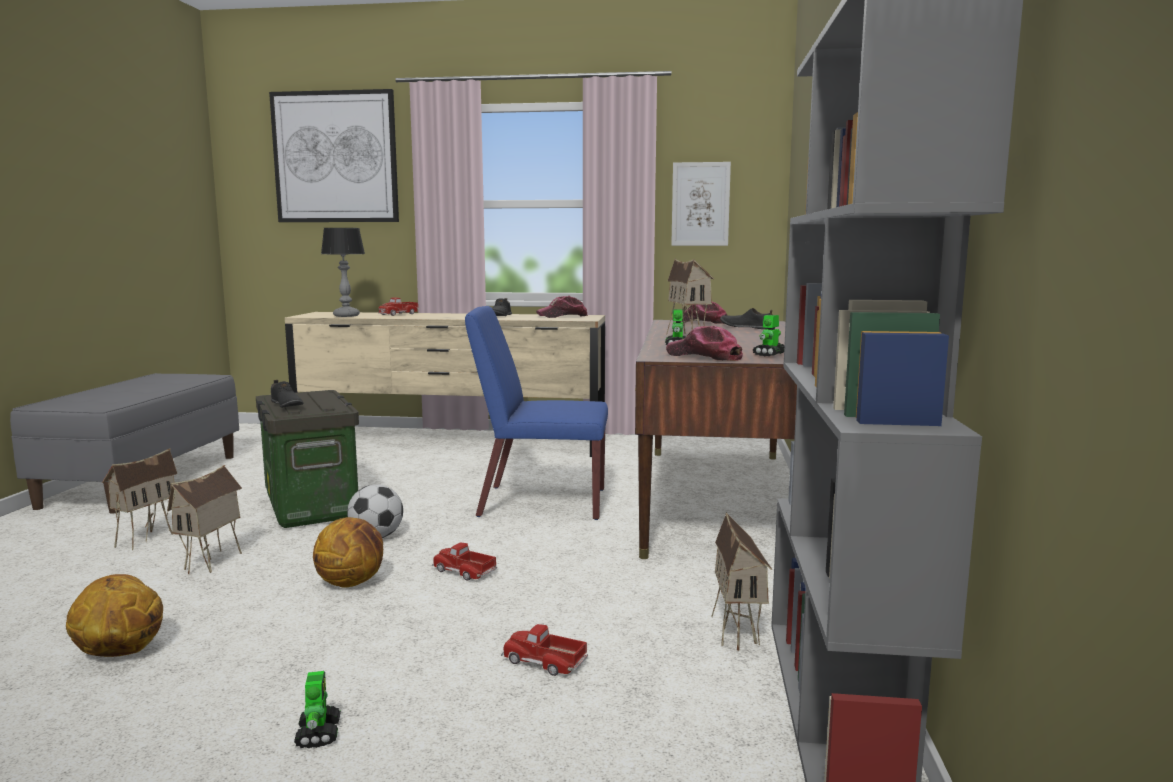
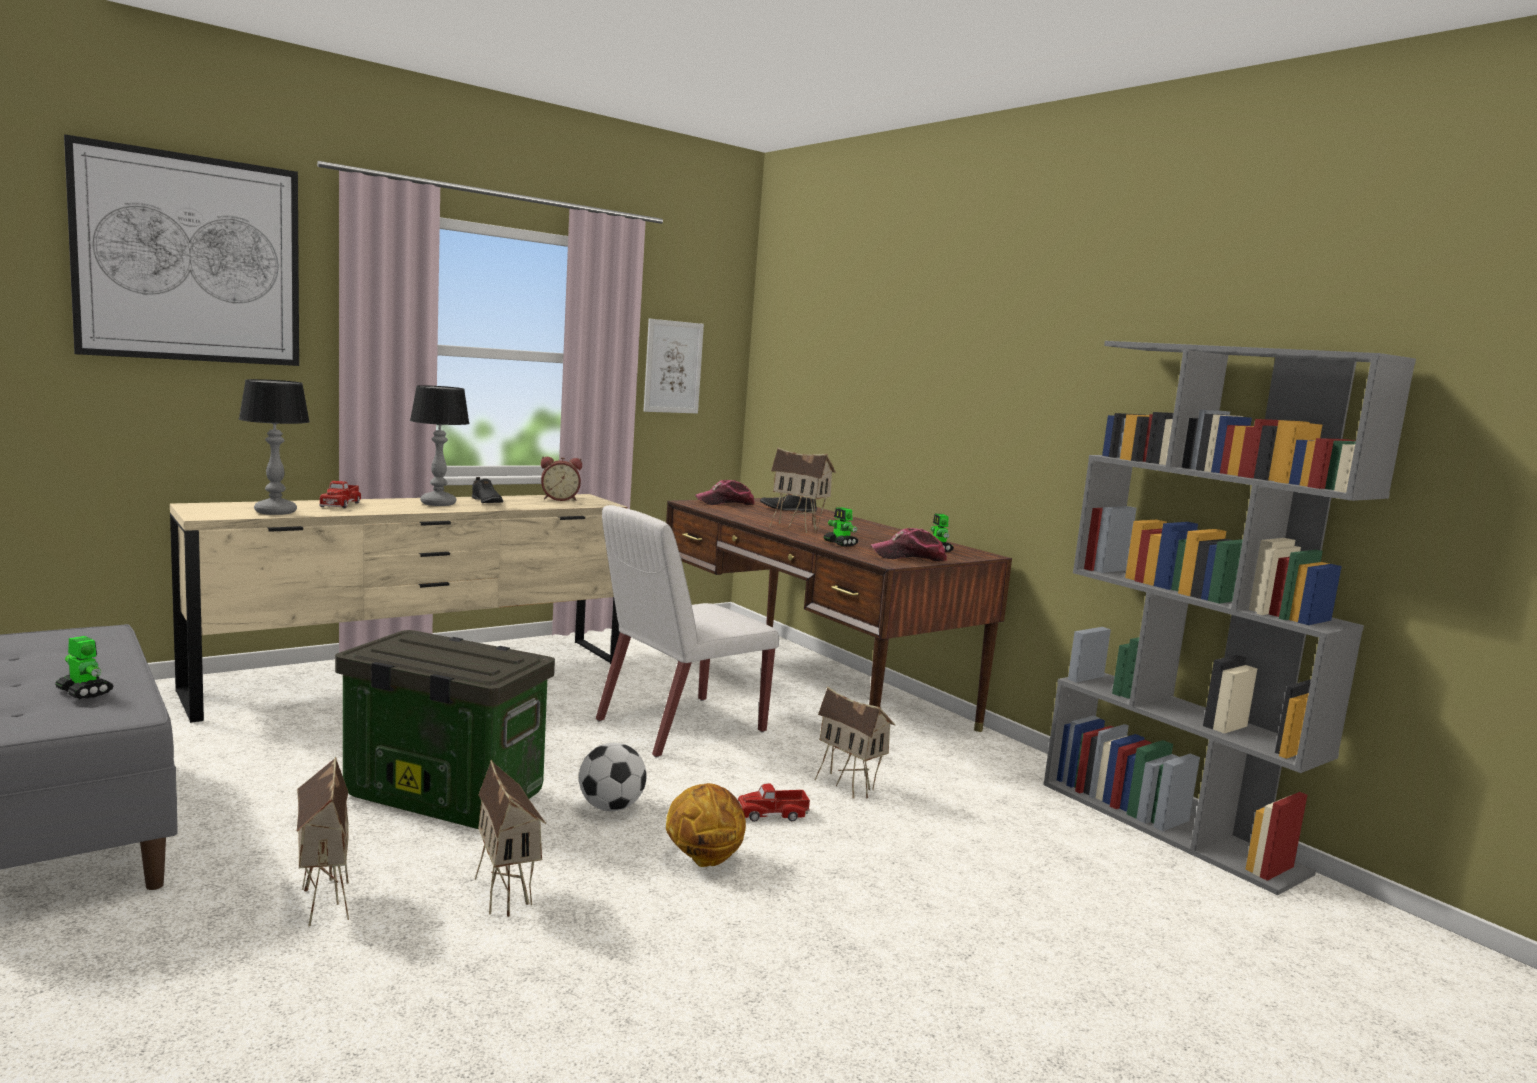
camera: 45 degrees left, 0 degrees up
basketball [66,574,163,657] -> none
black shoe [271,380,303,408] -> none
toy robot [294,671,341,748] -> toy robot moved to [55,636,113,699]
blue chair [465,306,608,520] -> white chair [596,505,779,758]
toy truck [501,624,588,676] -> none
cap [536,296,588,318] -> alarm clock [541,457,582,501]
toy house [711,512,773,651] -> toy house moved to [815,686,895,799]
none -> table lamp [410,385,470,506]

